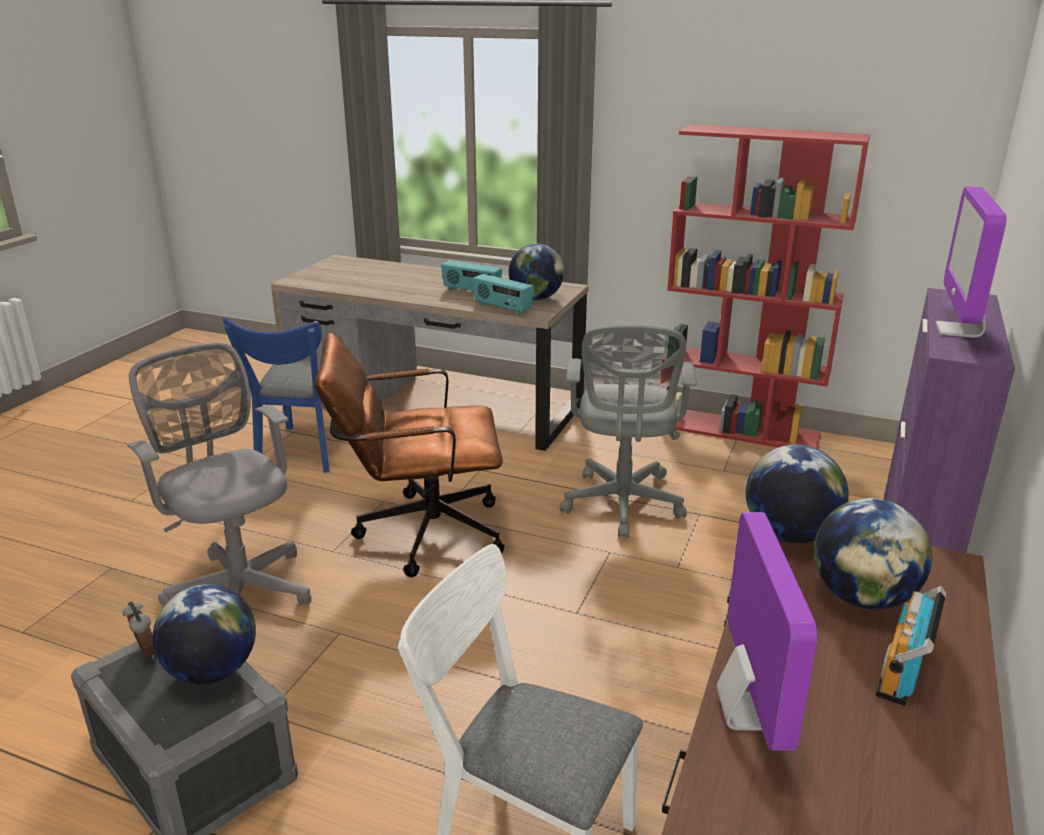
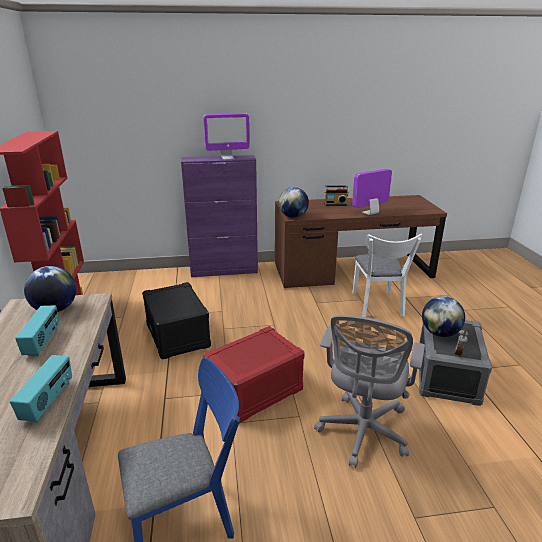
camera: 120 degrees left, 0 degrees up
brown office chair [315,333,505,577] -> red storage box [203,326,305,423]
radio [473,274,534,315] -> radio moved to [10,355,72,423]
grey office chair [560,325,697,538] -> black storage box [142,282,211,359]
globe [814,498,932,609] -> none

